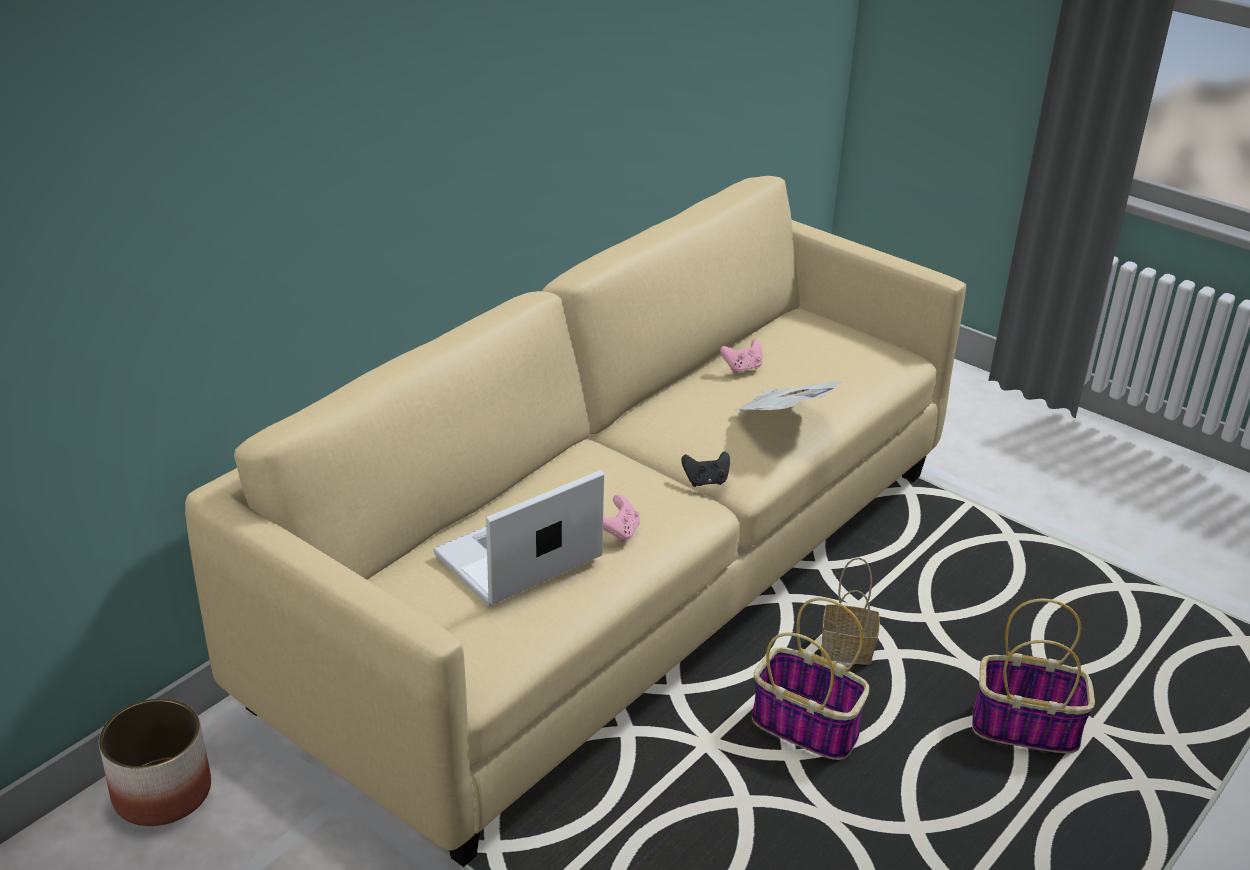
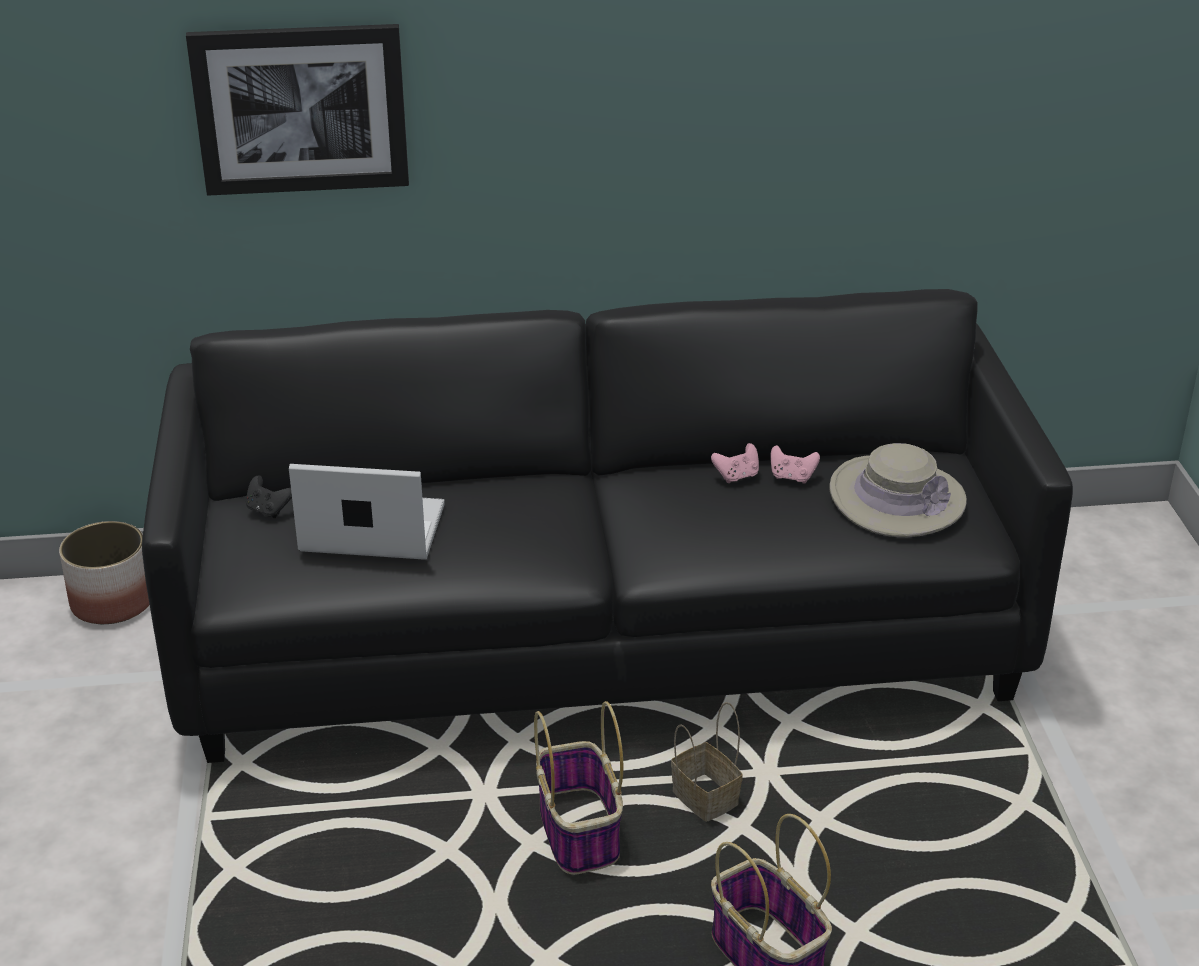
camera: 45 degrees right, 0 degrees up
beige sofa [185,176,966,867] -> black sofa [142,289,1073,763]
pink game controller [603,495,640,543] -> pink game controller moved to [711,443,759,483]
black game controller [681,451,730,487] -> black game controller moved to [246,475,292,518]
newspaper [735,381,844,411] -> none
none -> picture [186,24,409,196]
none -> beige hat [830,443,967,537]

